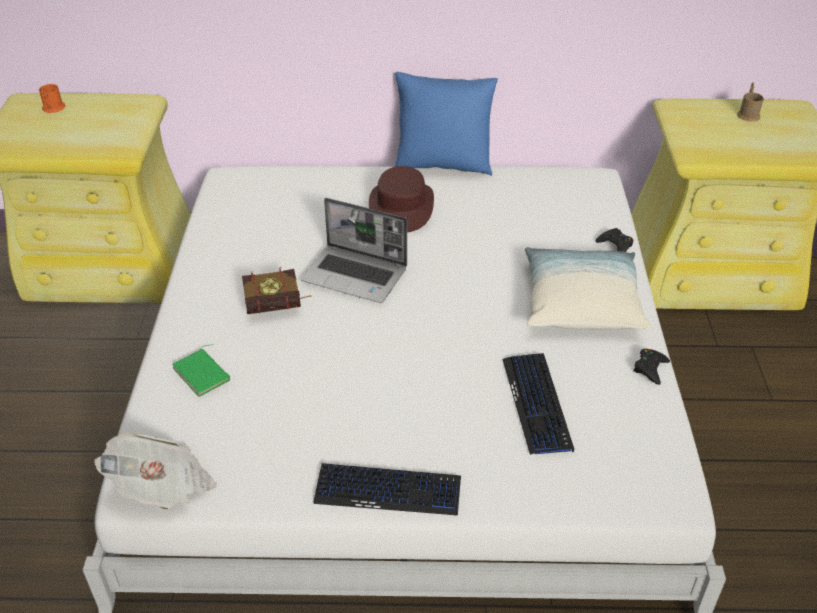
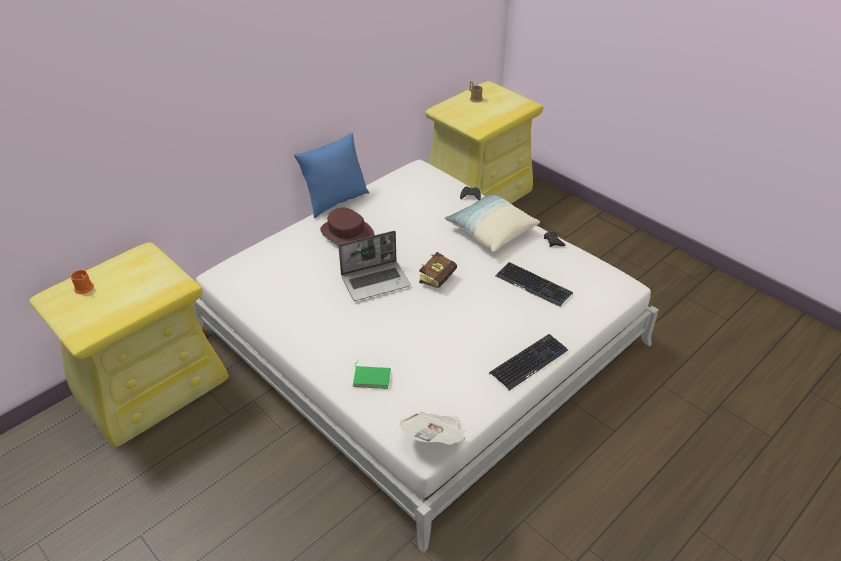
camera: 45 degrees left, 0 degrees up
book [242,267,312,314] -> book moved to [419,252,457,288]

